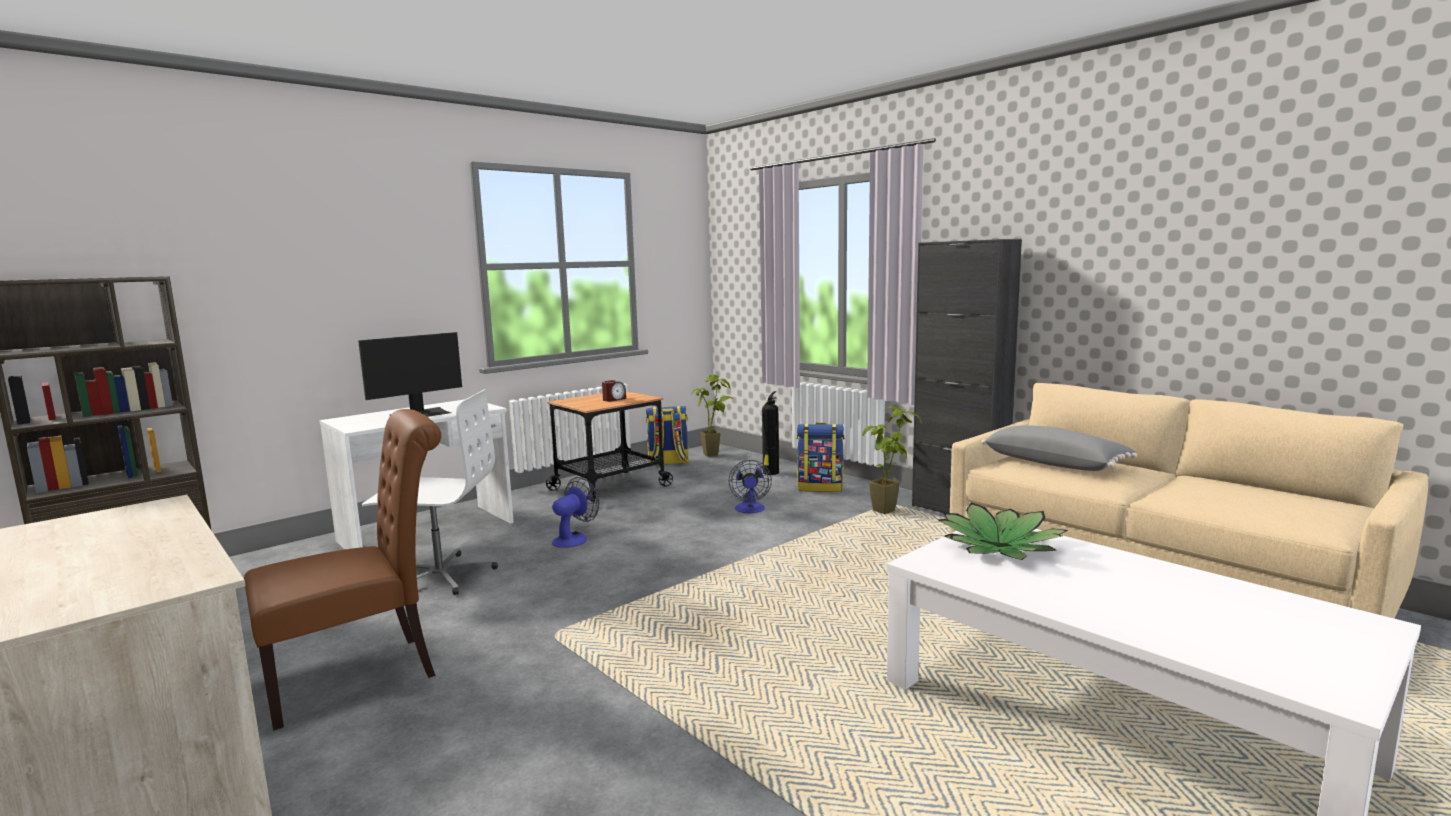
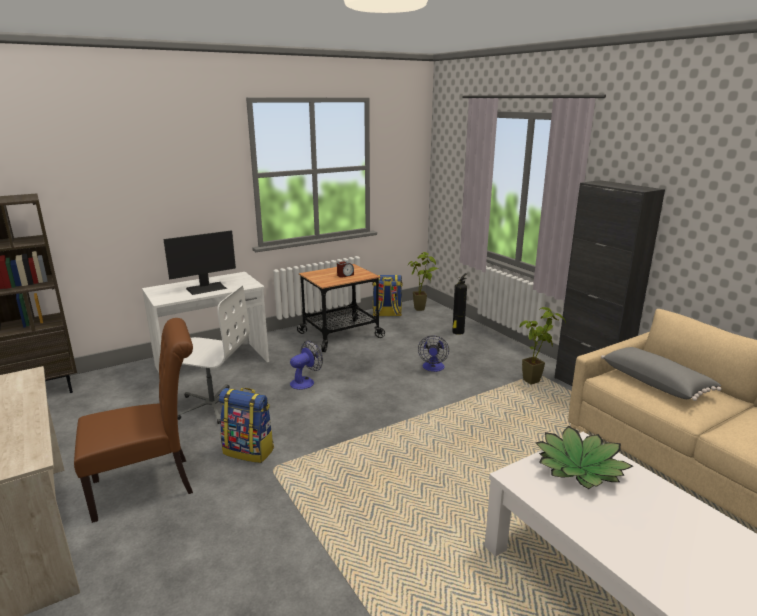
camera: 10 degrees right, 10 degrees up
backpack [797,423,844,492] -> backpack moved to [219,388,274,463]

